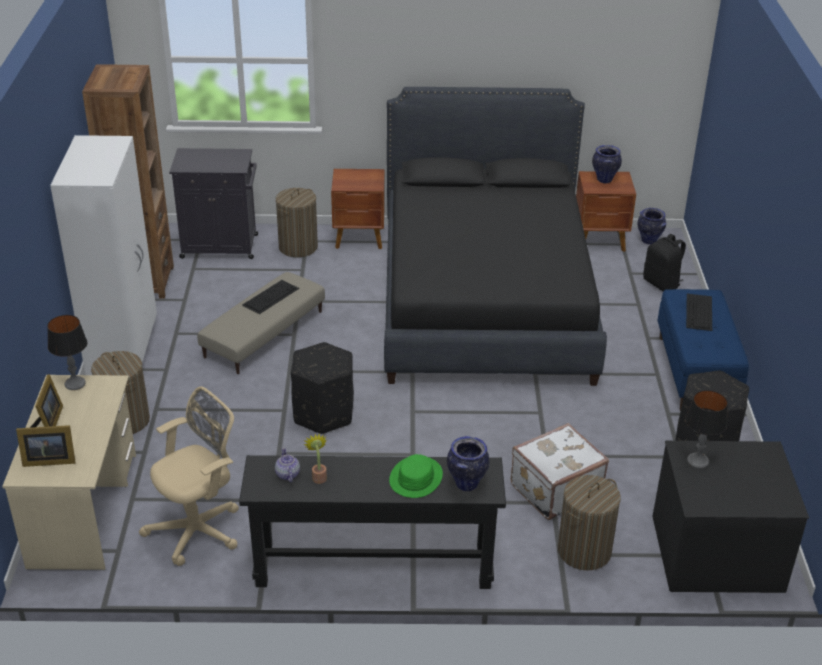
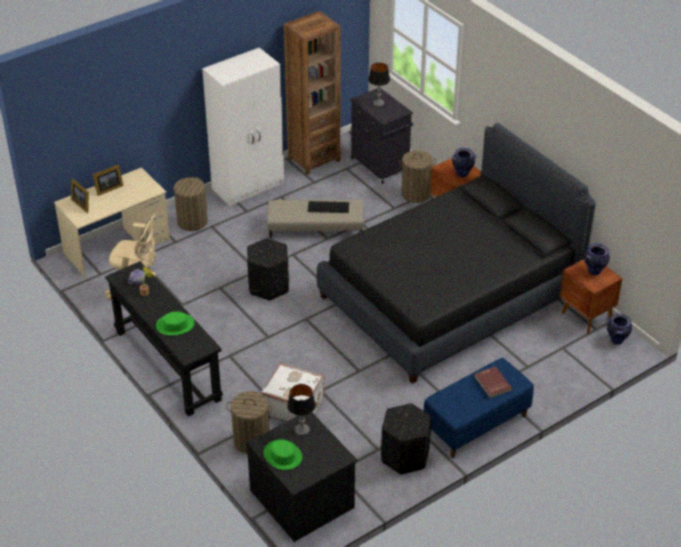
camera: 55 degrees right, 5 degrees up
table lamp [47,315,88,390] -> table lamp moved to [368,63,390,107]
vase [447,436,490,491] -> vase moved to [452,148,476,177]
black backpack [643,234,686,291] -> none
keyboard [686,294,712,331] -> red book [474,366,512,398]
none -> green hat [263,439,302,470]

